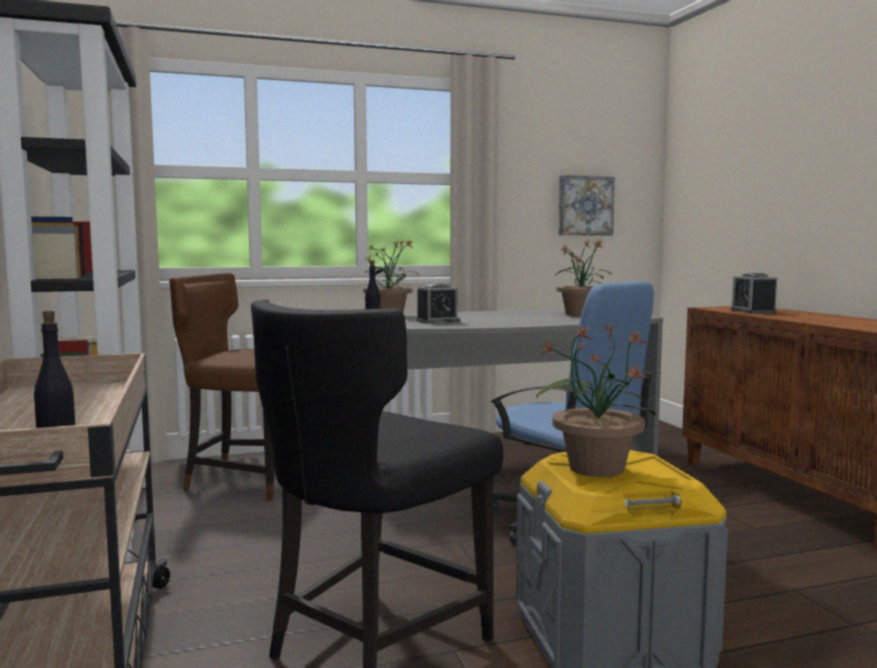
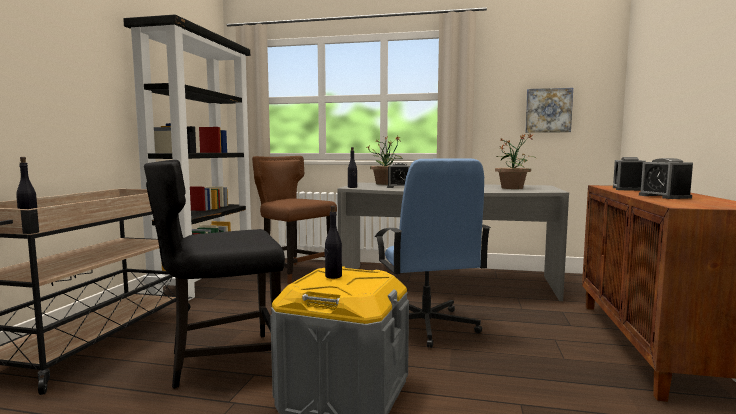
camera: 30 degrees right, 0 degrees up
potted plant [536,323,656,477] -> black bottle [324,205,342,279]
none -> alarm clock [639,158,693,199]

